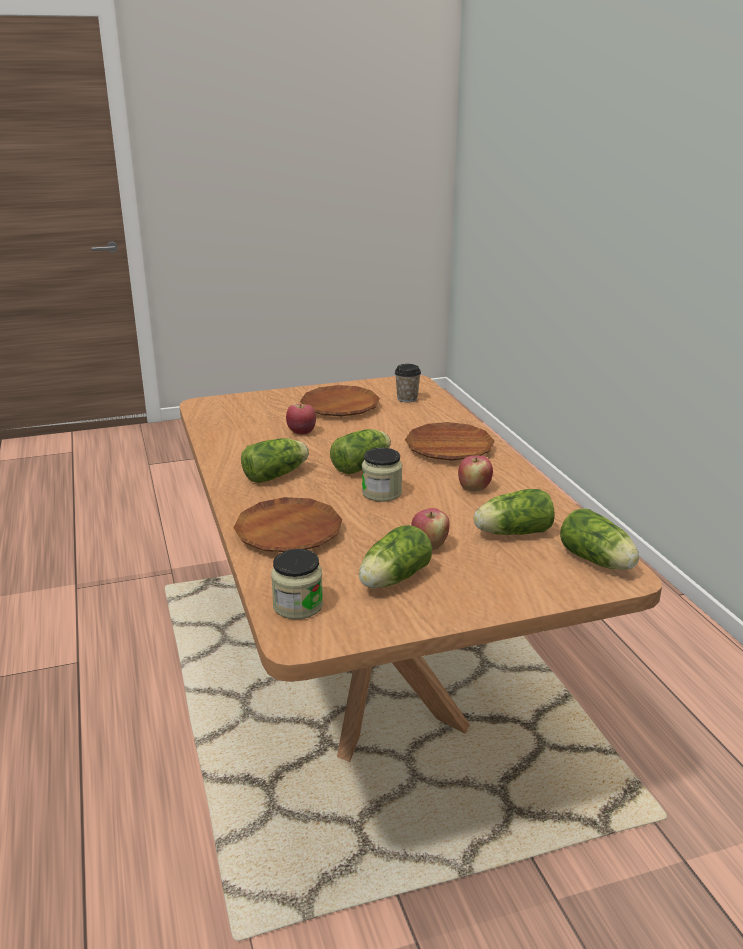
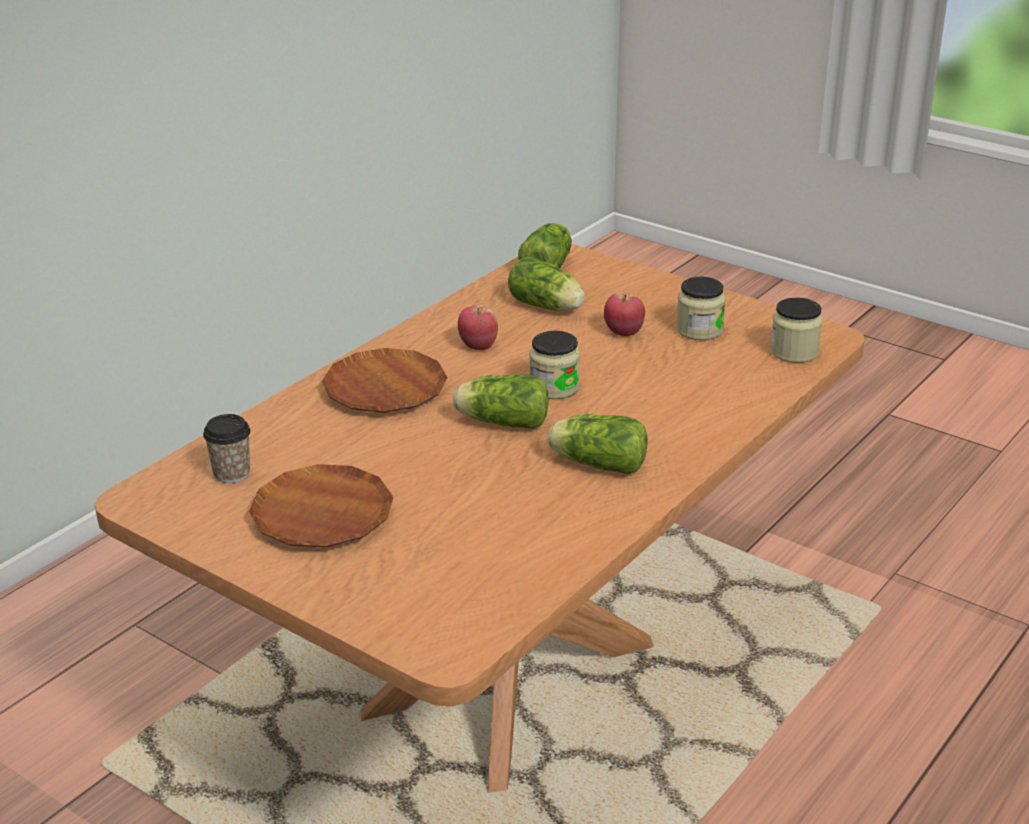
camera: 125 degrees left, 5 degrees up
brown plate [233,497,343,552] -> none
apple [286,403,316,435] -> none
lettuce [359,525,432,589] -> jar [676,277,726,340]

